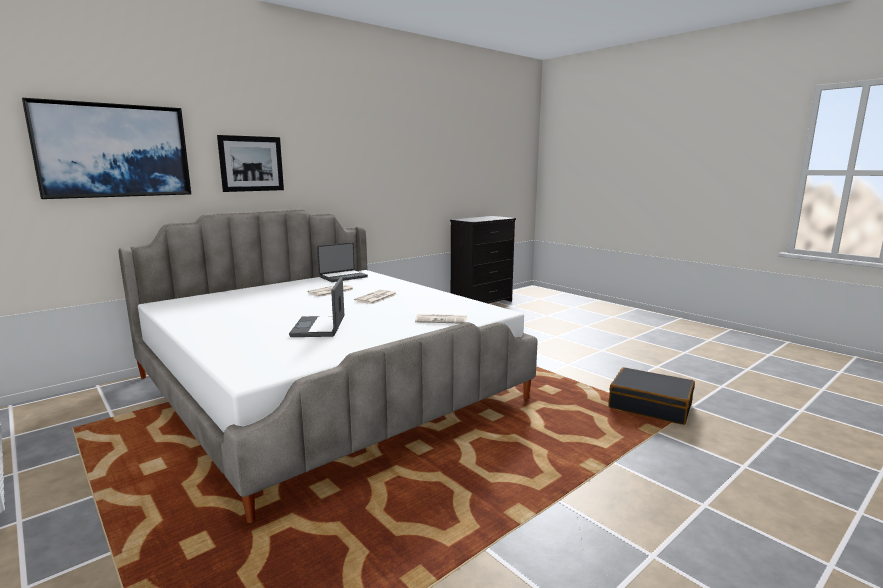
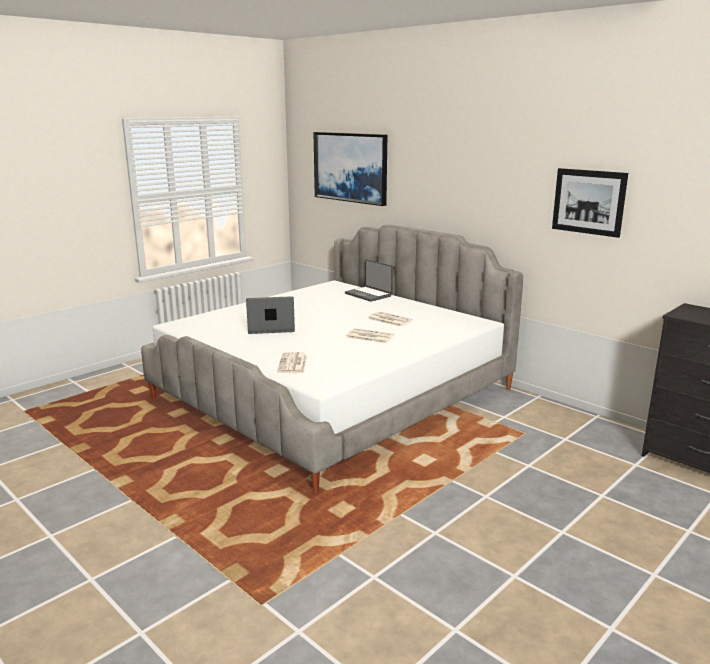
camera: 85 degrees right, 5 degrees up
picture [217,135,284,192] -> picture moved to [552,168,628,238]
laptop [317,243,368,282] -> laptop moved to [345,259,393,302]
black suitcase [608,367,695,425] -> none

